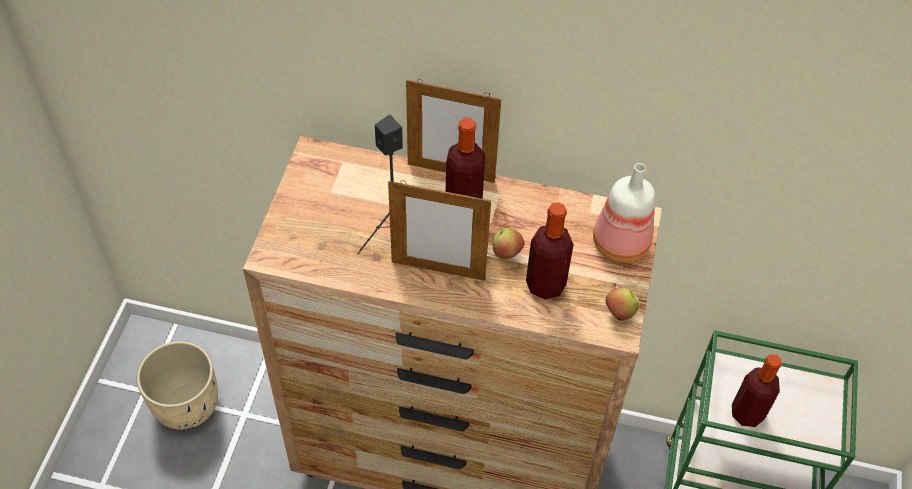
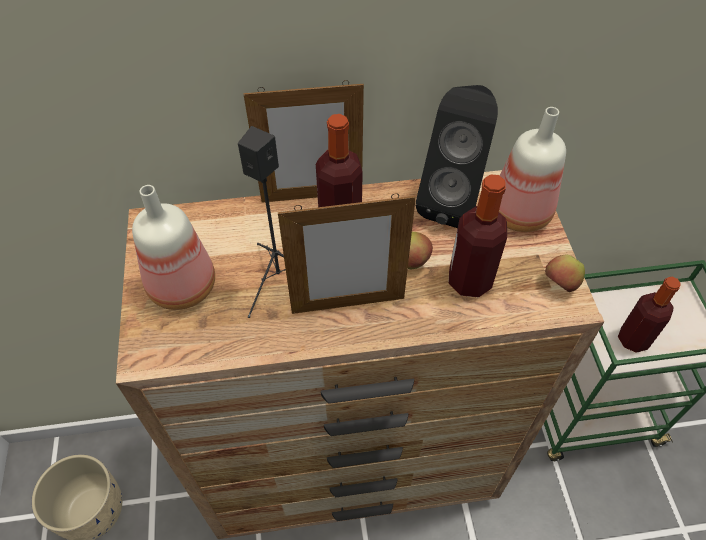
camera: 20 degrees left, 0 degrees up
none -> bottle [132,185,215,310]
none -> black speaker [415,85,498,228]

